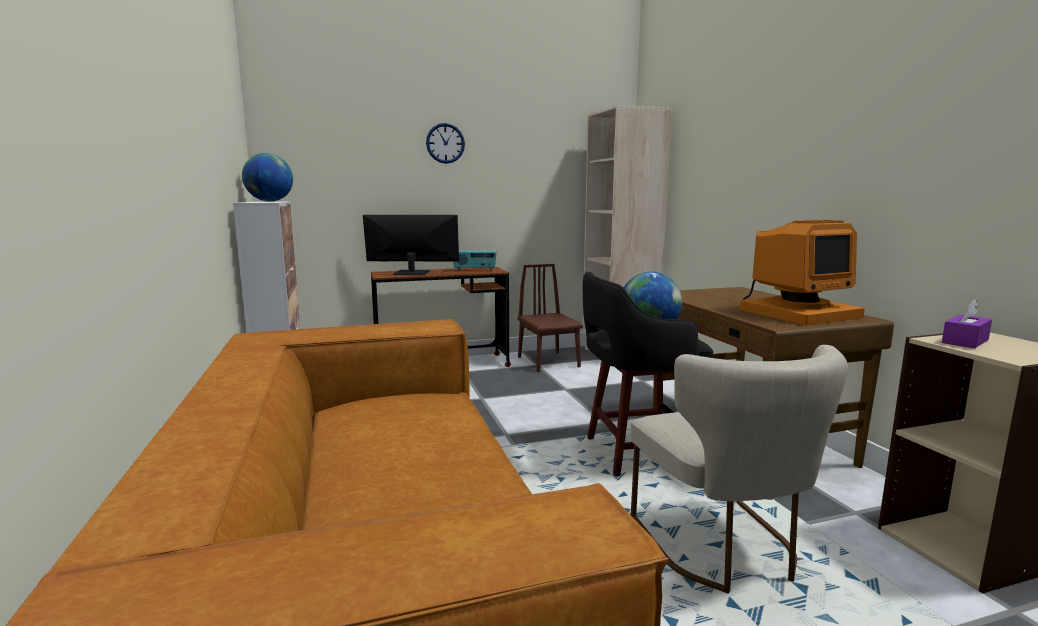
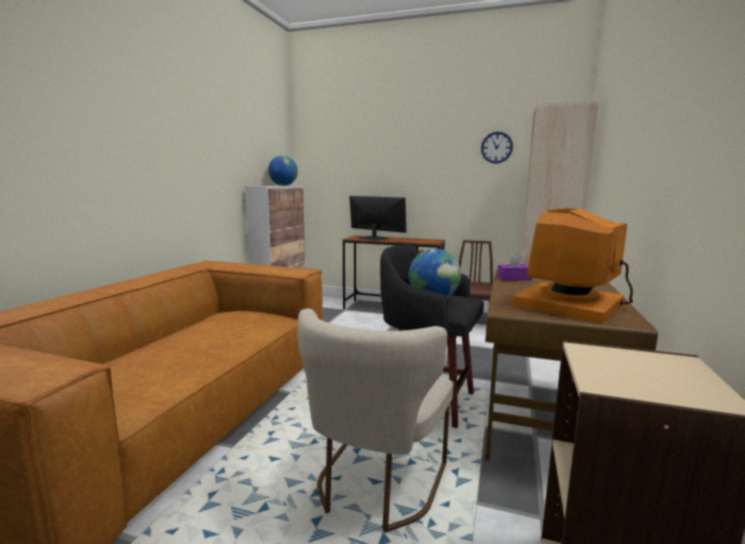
camera: 35 degrees right, 0 degrees up
wall clock [426,123,465,164] -> wall clock moved to [481,131,513,164]
radio [453,250,497,271] -> none
monitor [740,220,865,326] -> monitor turned 120 degrees clockwise [513,208,633,323]
purple tissue box [942,299,992,348] -> purple tissue box moved to [497,254,533,281]

